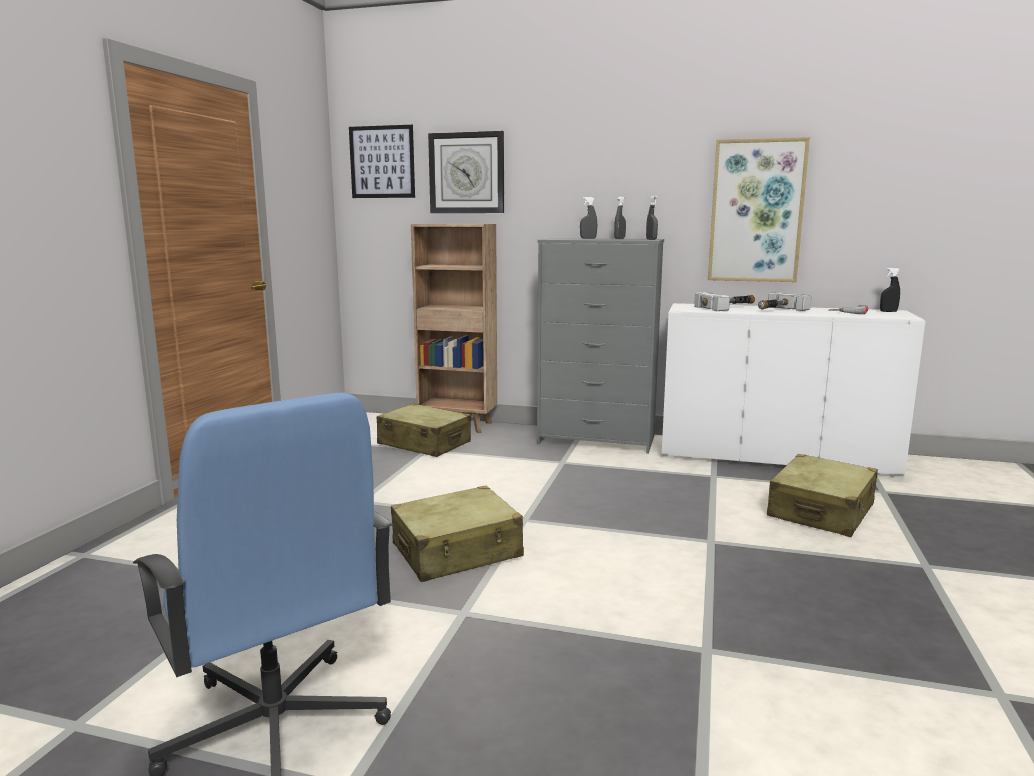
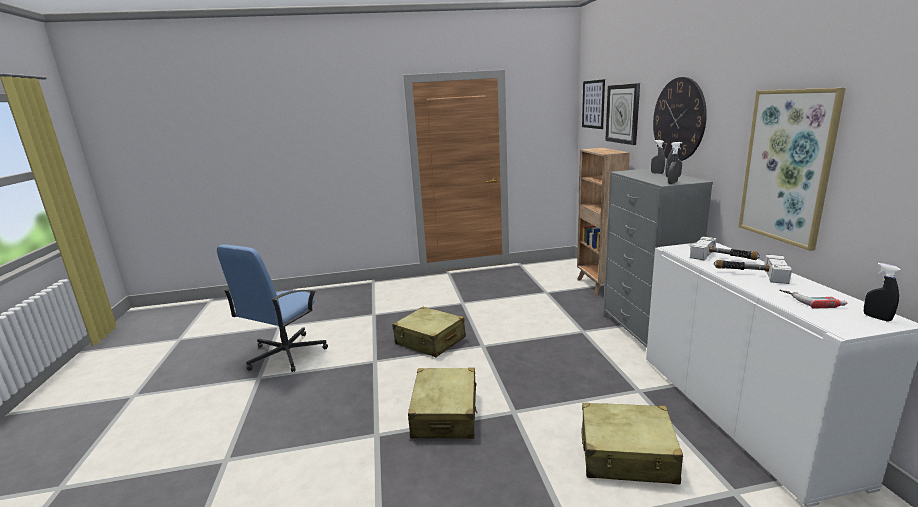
camera: 65 degrees right, 5 degrees up
beige suitcase [377,403,471,457] -> beige suitcase moved to [408,368,478,439]
none -> wall clock [653,77,707,161]

